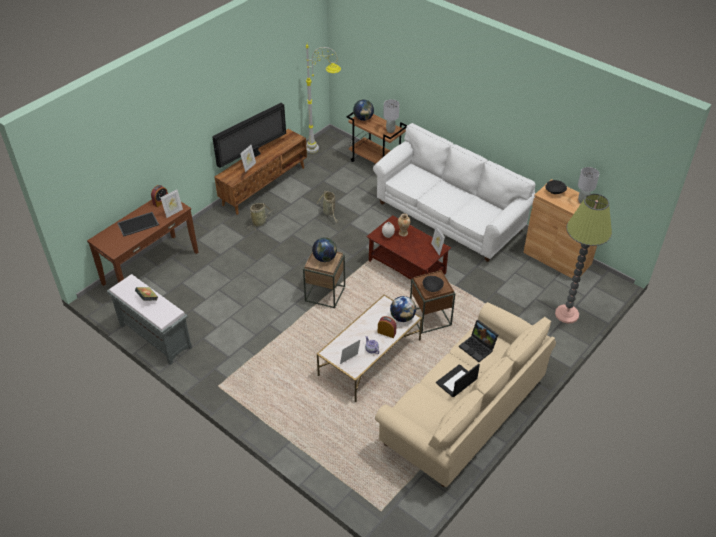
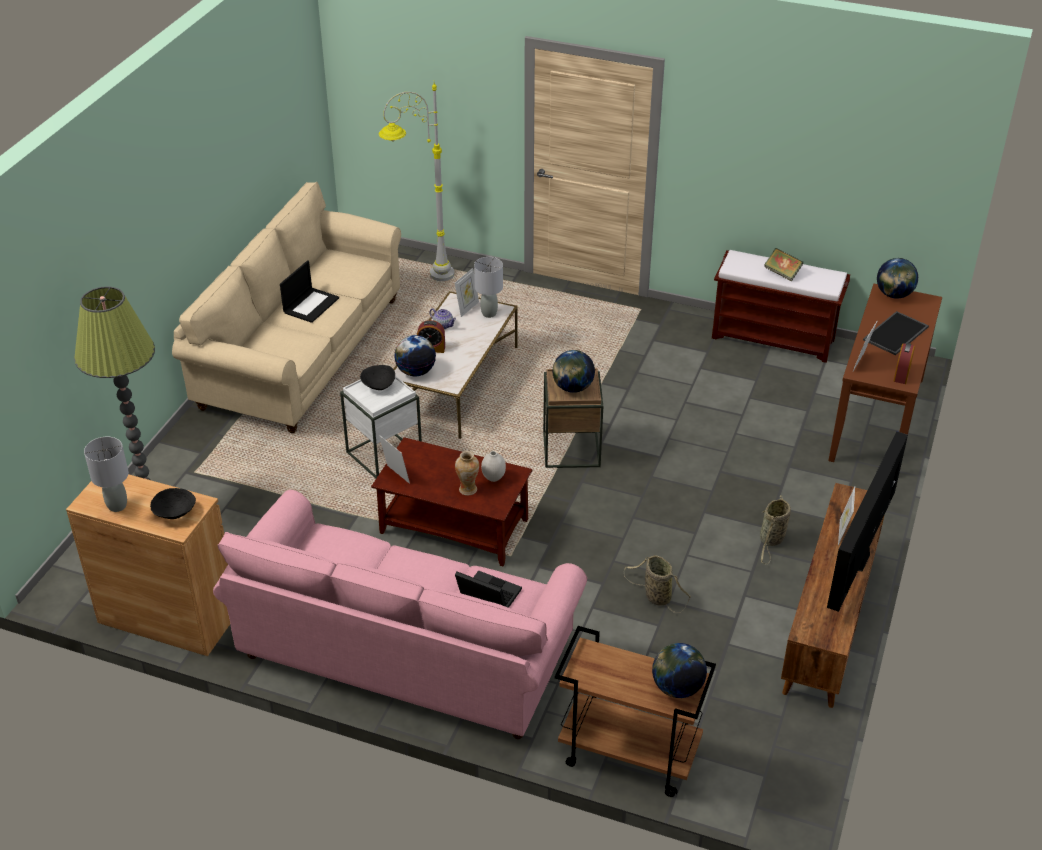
camera: 160 degrees right, 5 degrees down
grey bench [107,274,192,365] -> brown bench [712,250,850,363]
grey floor lamp [306,45,341,153] -> grey floor lamp moved to [379,82,455,281]
white sofa [373,123,536,262] -> pink sofa [213,490,587,739]
grey table lamp [383,99,399,133] -> grey table lamp moved to [474,257,503,318]
brown side table [410,270,455,334] -> white side table [340,376,422,478]
laptop [459,320,498,362] -> laptop moved to [455,570,522,608]
none -> globe [877,258,918,299]

